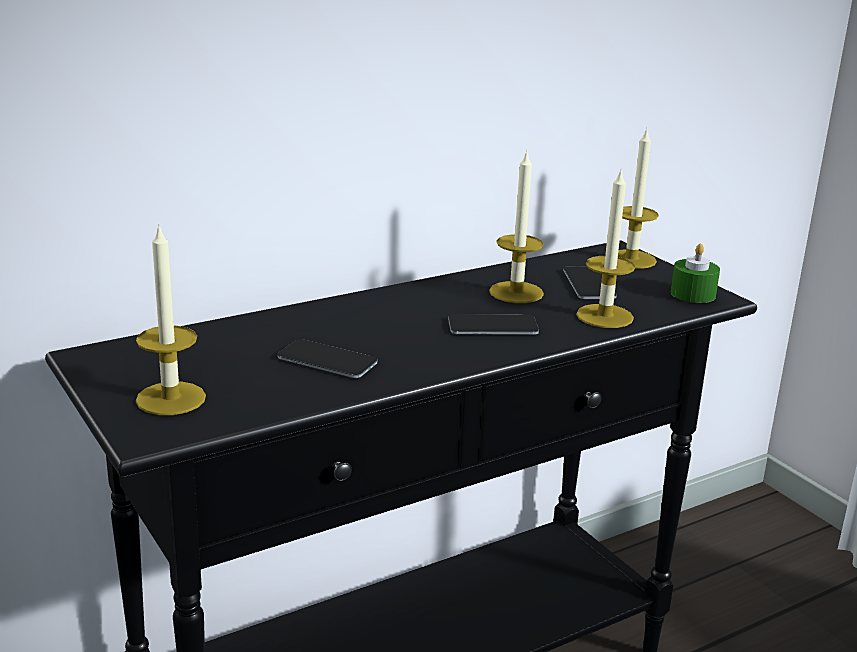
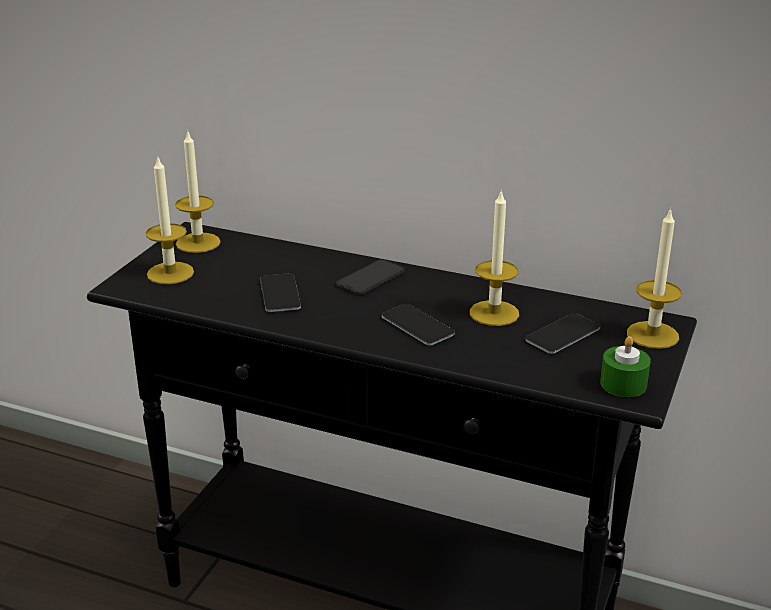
camera: 55 degrees right, 5 degrees up
candle [576,168,636,328] -> candle moved to [175,130,221,253]
none -> phone [336,259,405,295]

